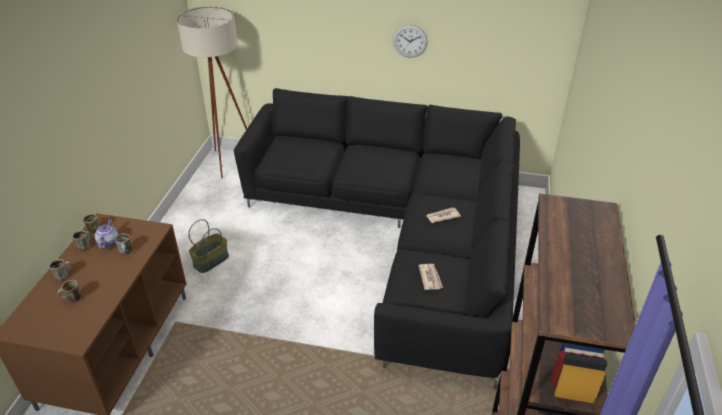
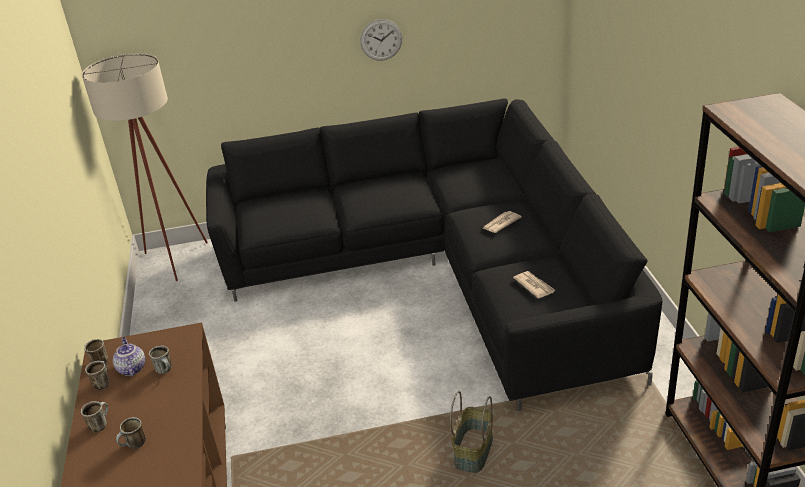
camera: 20 degrees left, 5 degrees down
basket [188,219,229,273] -> basket moved to [450,391,493,473]

